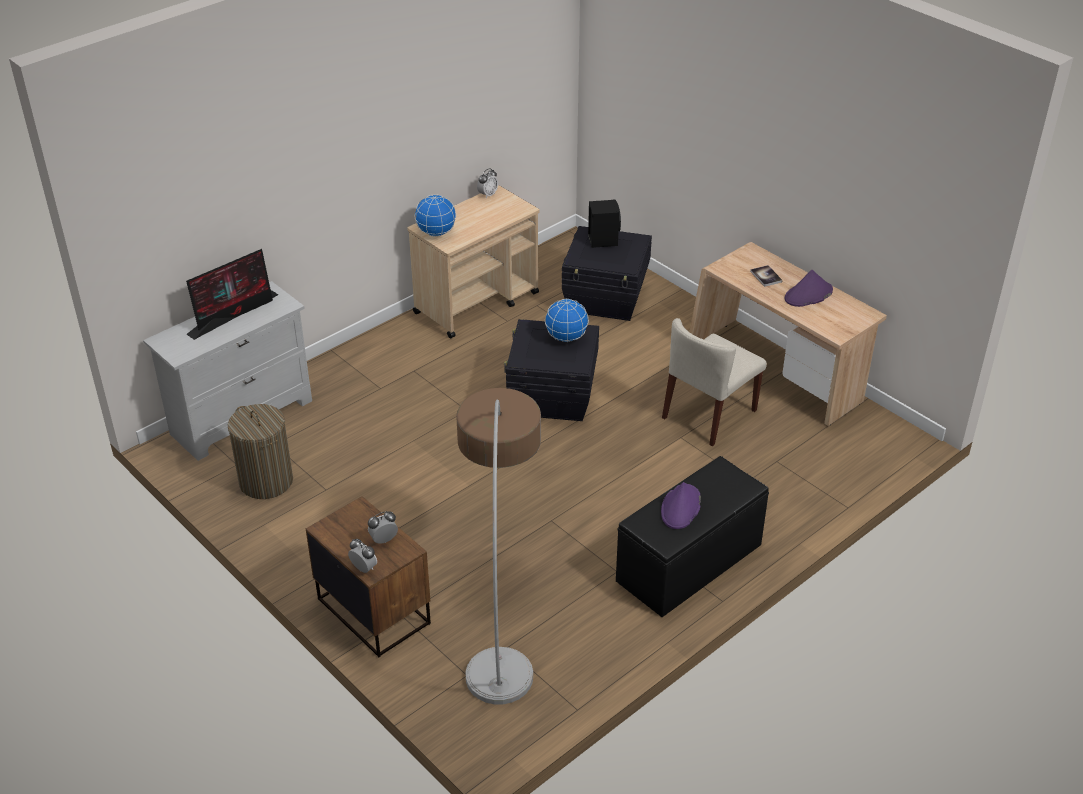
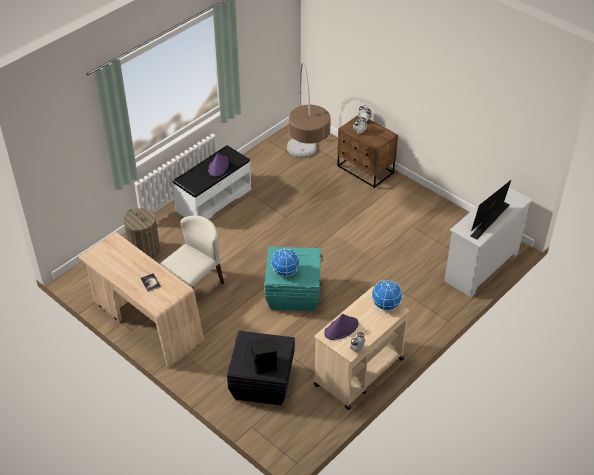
camera: 175 degrees right, 5 degrees up
laundry basket [228,404,293,499] -> laundry basket moved to [123,208,160,259]
black storage box [504,319,599,421] -> turquoise storage box [265,247,323,311]
black bench [616,456,769,617] -> white bench [172,145,251,219]
purple hat [785,270,833,307] -> purple hat moved to [324,314,359,340]

